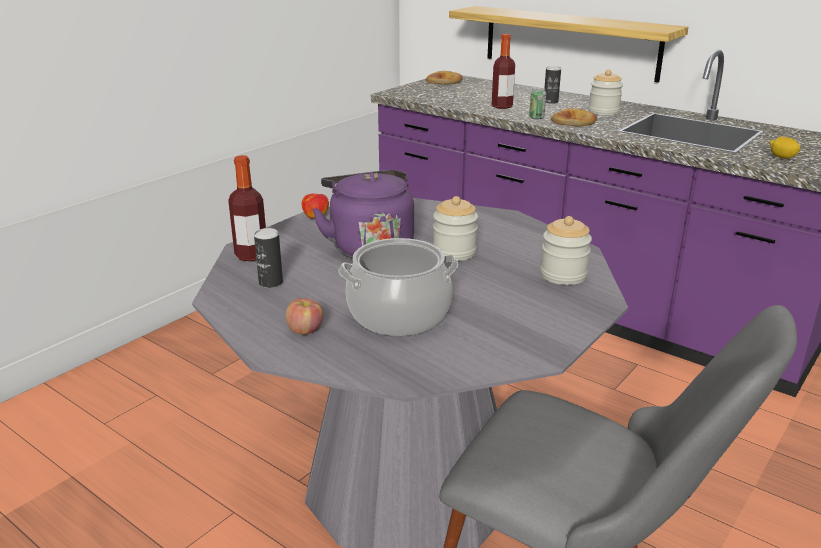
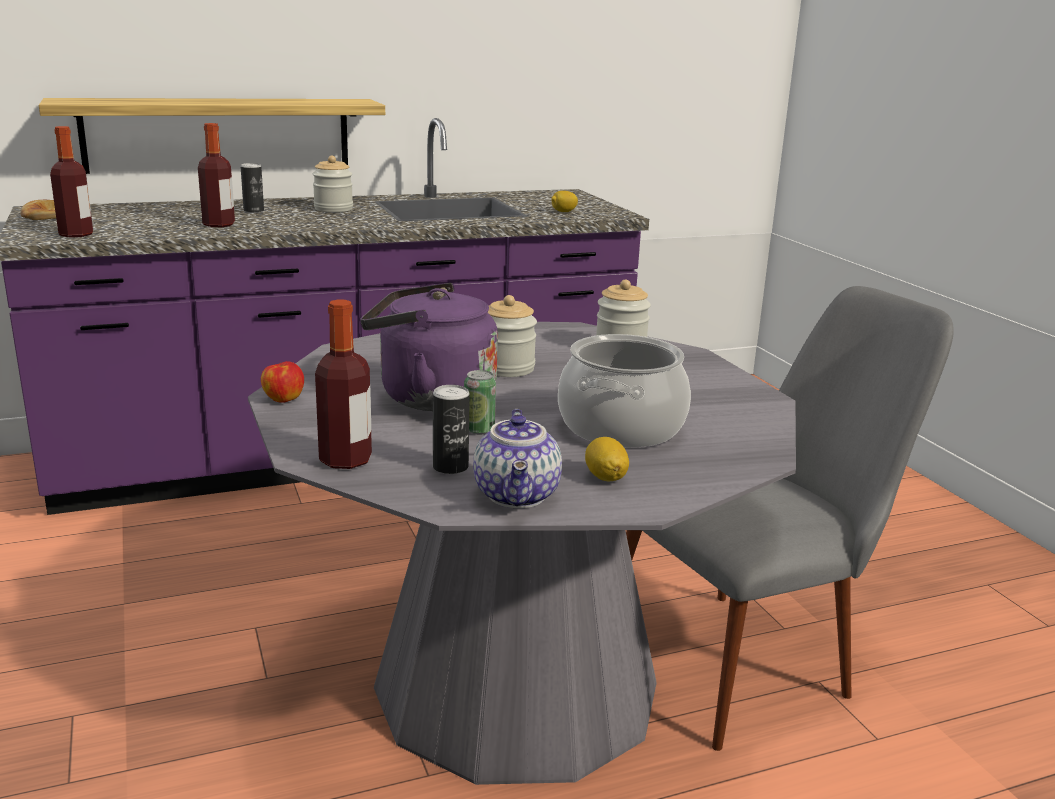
camera: 60 degrees left, 5 degrees down
apple [286,298,323,335] -> lemon [585,437,629,481]
can [529,88,546,120] -> can moved to [464,370,496,435]
bread [551,108,597,127] -> none
none -> bottle [50,126,93,238]
none -> teapot [473,409,562,508]

